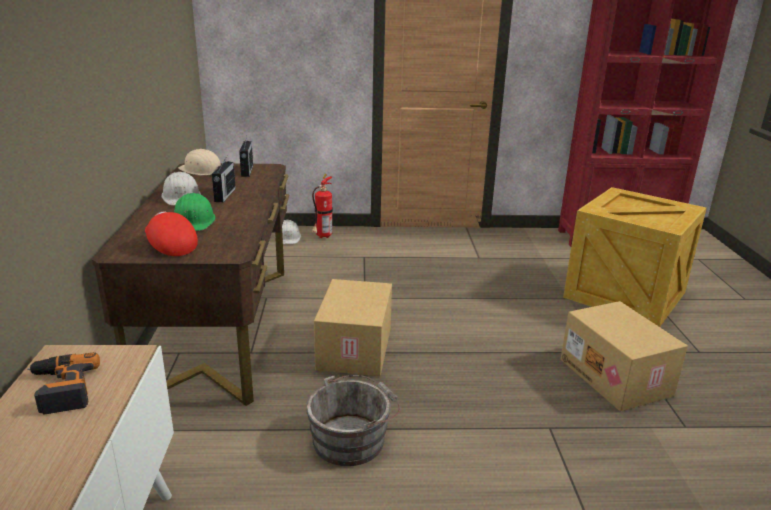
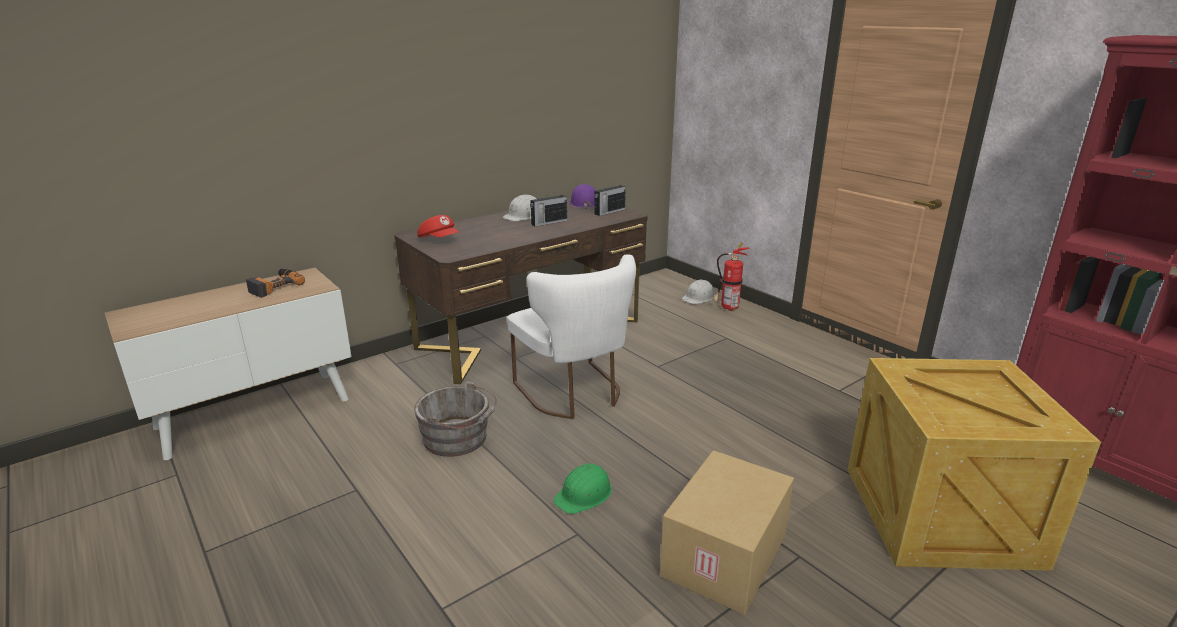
camera: 55 degrees right, 0 degrees up
red cap [145,211,198,256] -> red cap turned 120 degrees clockwise [417,215,459,238]
green hard hat [174,193,215,231] -> green hard hat moved to [553,464,612,514]
beige hard hat [178,149,221,175] -> purple hard hat [569,184,596,209]
cardboard box [314,279,392,376] -> white chair [507,254,636,419]

